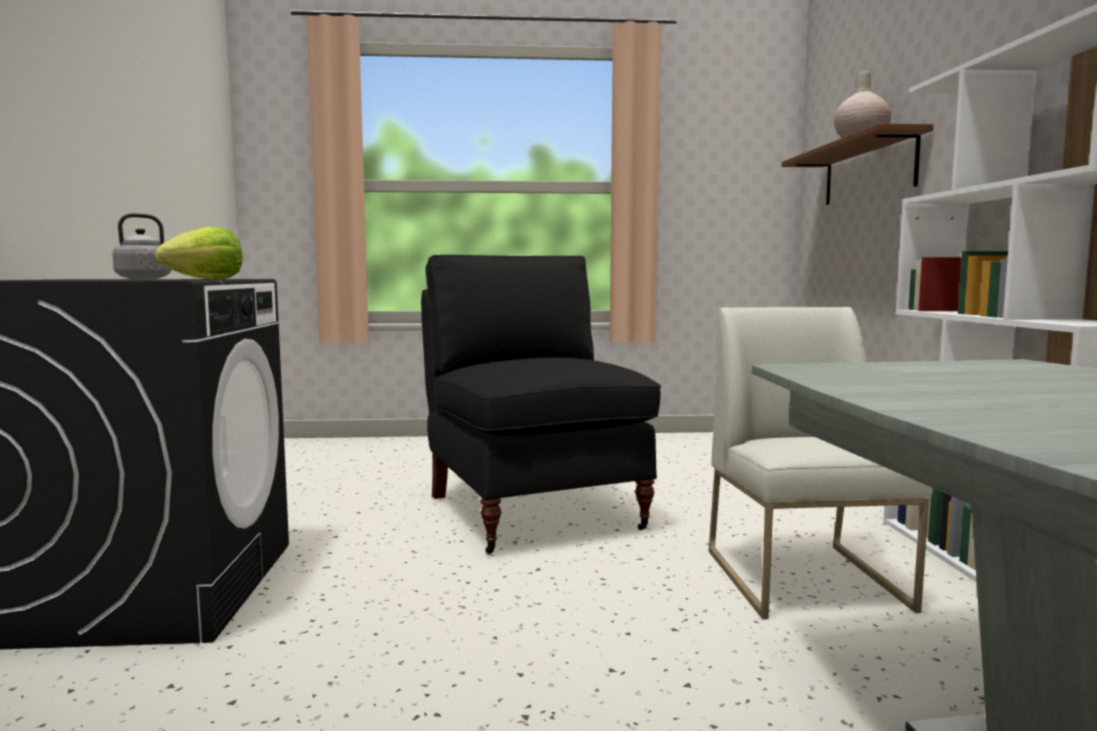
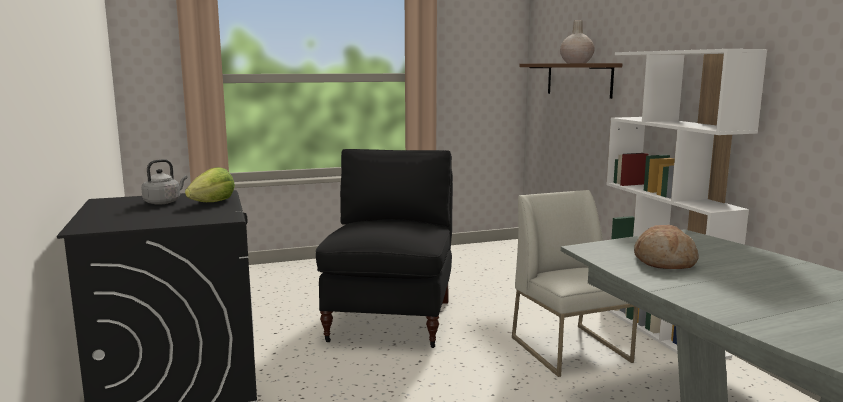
camera: 15 degrees left, 5 degrees up
black chair [421,255,661,554] -> black chair turned 45 degrees clockwise [316,149,453,348]
none -> bread [634,225,699,269]

